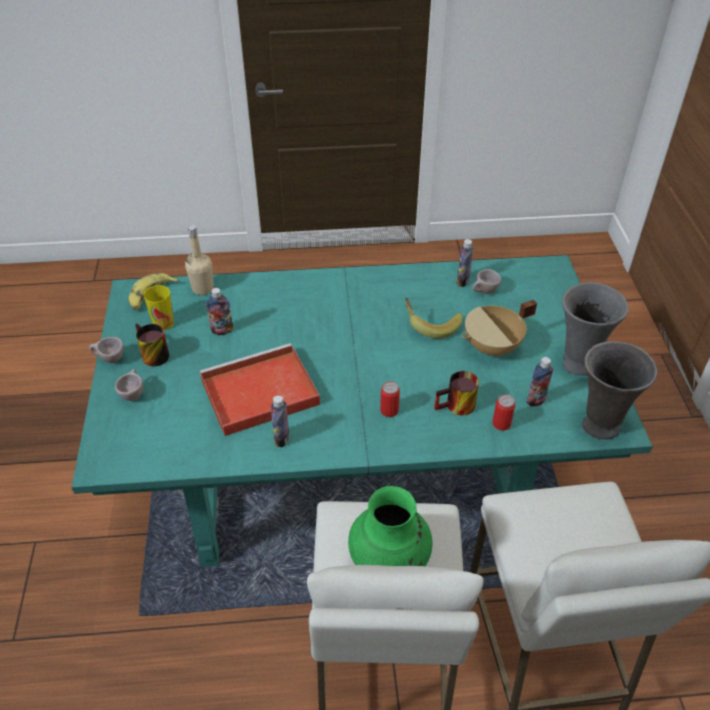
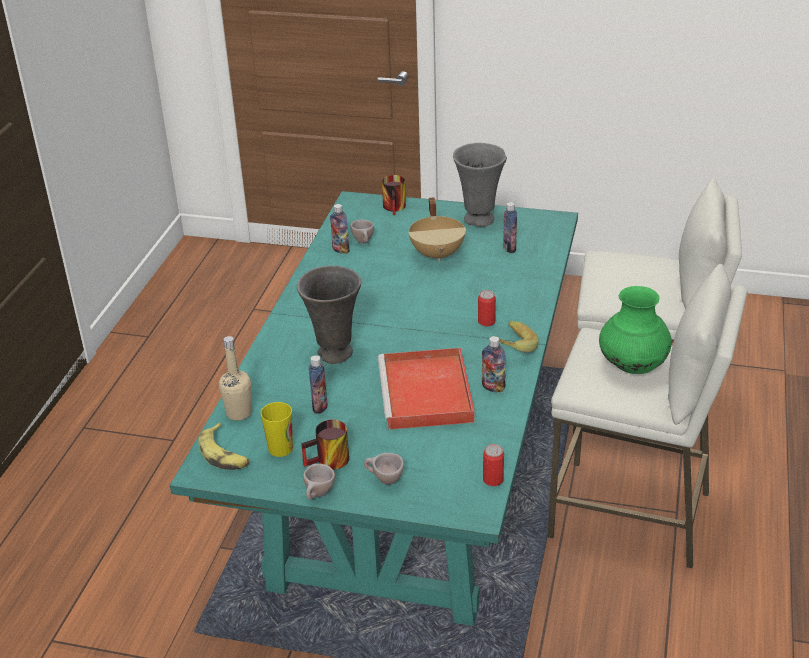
camera: 70 degrees left, 10 degrees down
banana [405,298,463,339] -> banana moved to [499,321,539,353]
mug [434,371,479,416] -> mug moved to [382,175,406,215]
can [492,394,515,431] -> can moved to [483,444,504,486]
grey vase [582,341,658,440] -> grey vase moved to [297,265,361,364]

